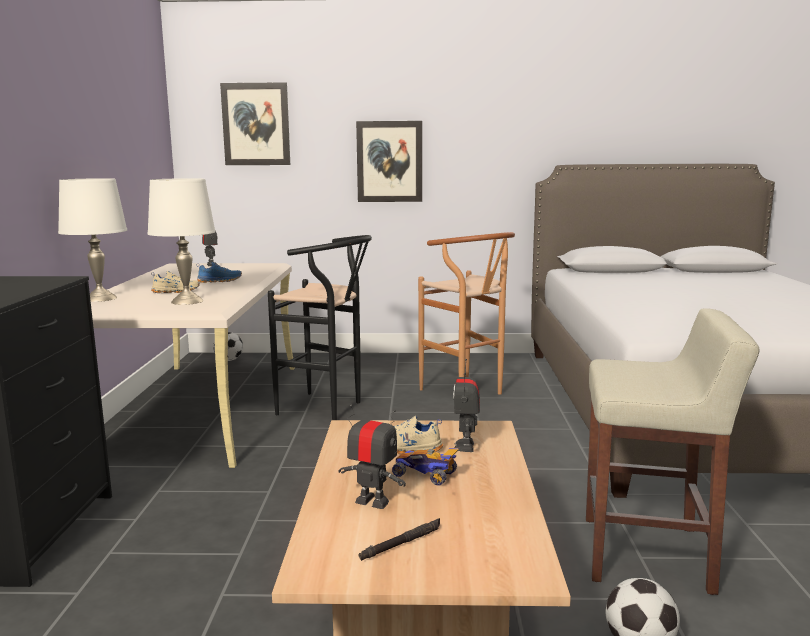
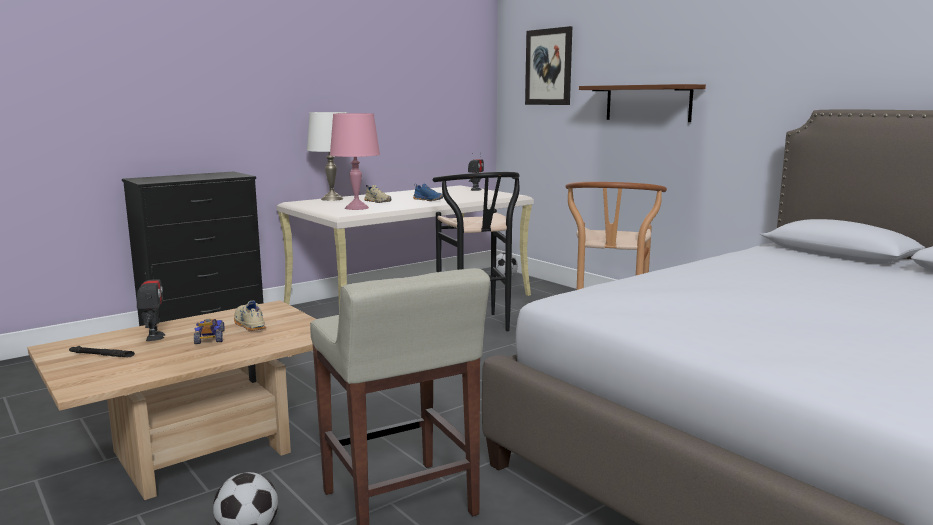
camera: 50 degrees right, 0 degrees up
white table lamp [147,178,216,305] -> pink table lamp [330,113,380,210]
picture [356,121,422,202] -> brown shelf [579,84,706,122]
toy robot [453,359,480,452] -> none

